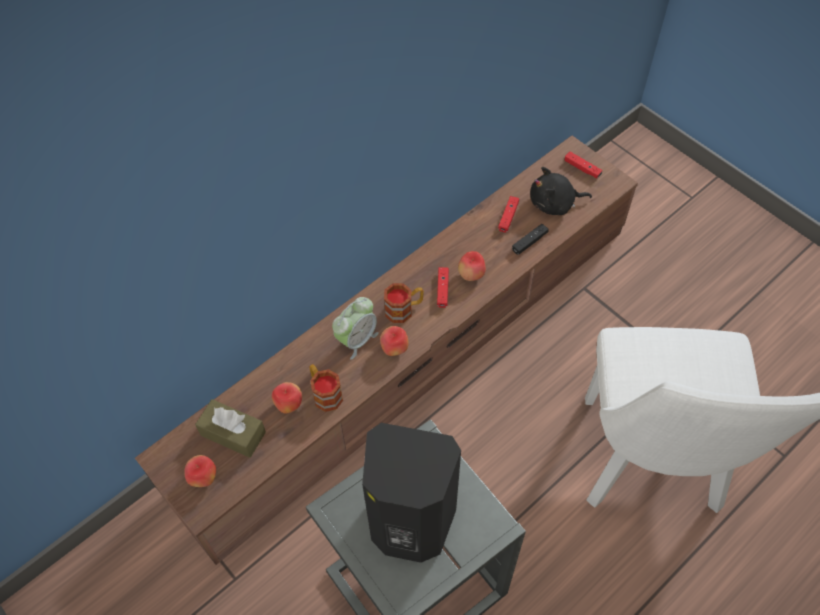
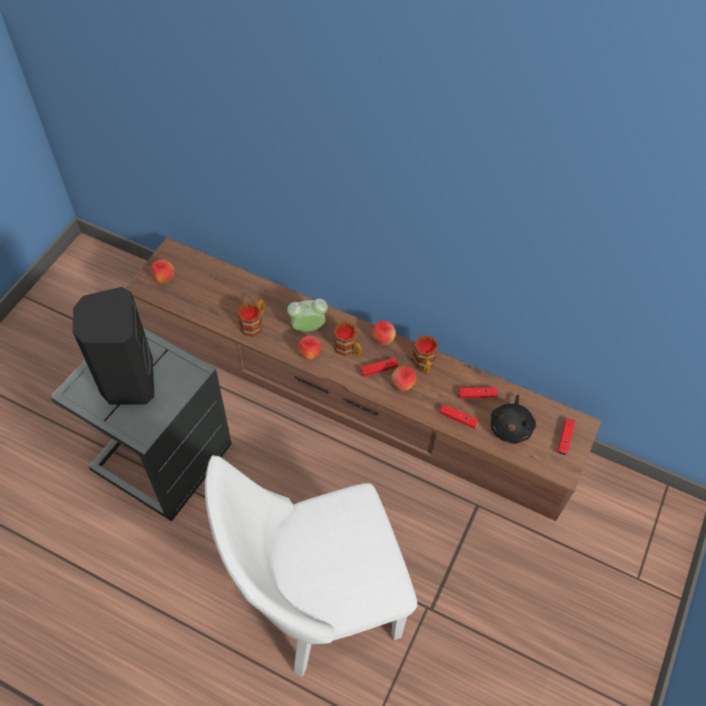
camera: 65 degrees right, 0 degrees up
brown tissue box [195,399,266,458] -> none
apple [272,382,302,414] -> apple moved to [372,320,396,345]
alarm clock [332,297,379,360] -> alarm clock turned 150 degrees clockwise [287,299,328,332]
black game controller [512,224,549,255] -> red game controller [440,404,479,429]
black plush toy [530,167,592,215] -> black plush toy turned 135 degrees counterclockwise [491,395,536,444]
none -> mug [412,335,439,374]

